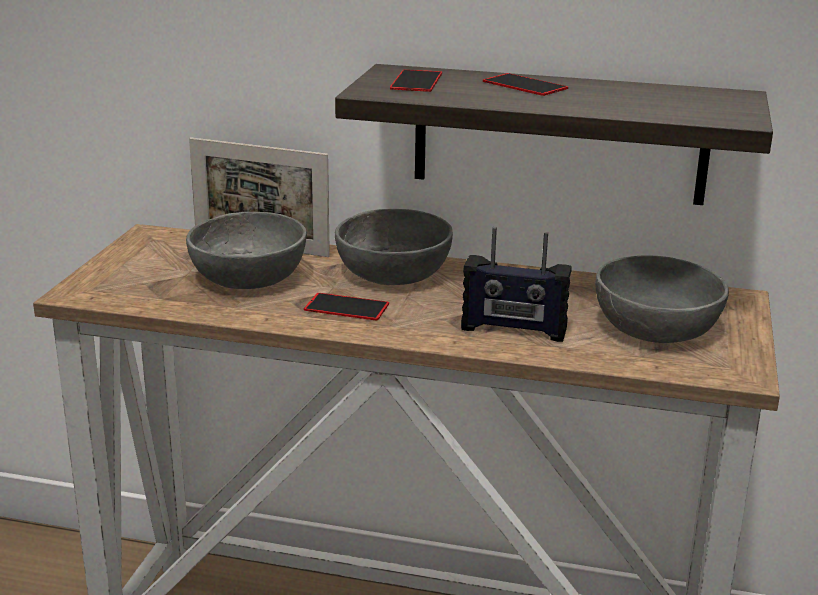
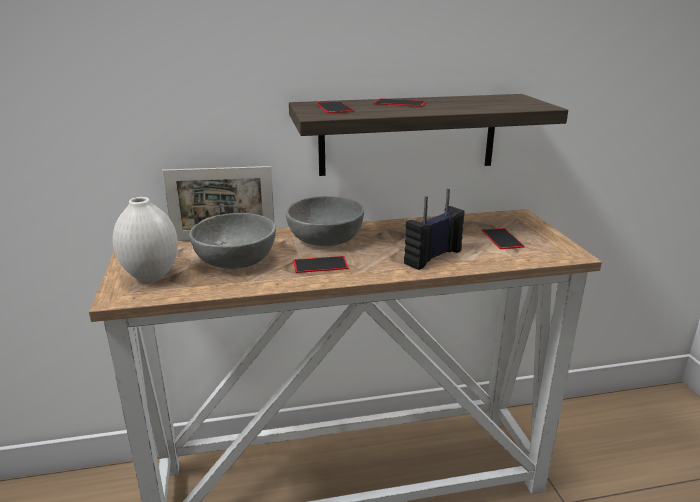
camera: 25 degrees left, 0 degrees up
radio [461,227,572,342] -> radio turned 150 degrees clockwise [404,189,465,270]
grey bowl [595,255,729,343] -> phone [482,228,524,249]
none -> white vase [113,197,178,282]

